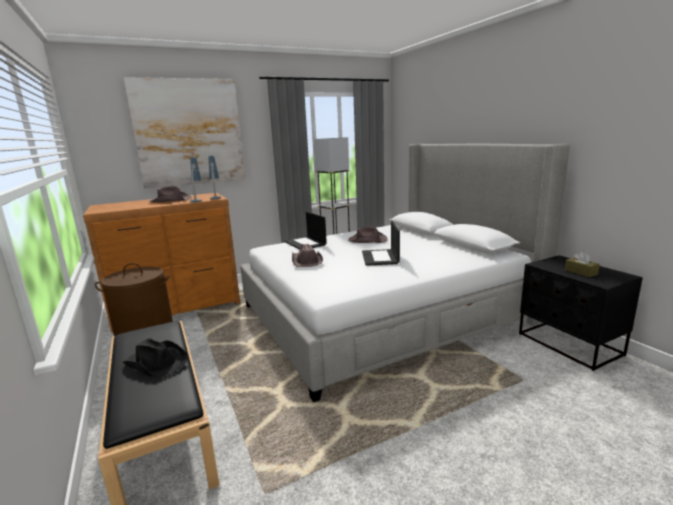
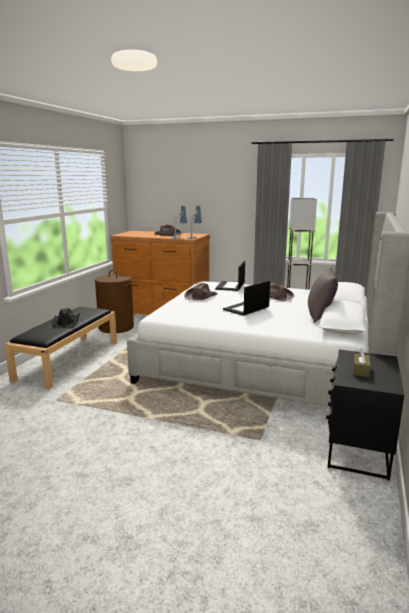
camera: 45 degrees right, 0 degrees up
picture [124,77,245,189] -> none
none -> grey pillow [308,267,338,323]

